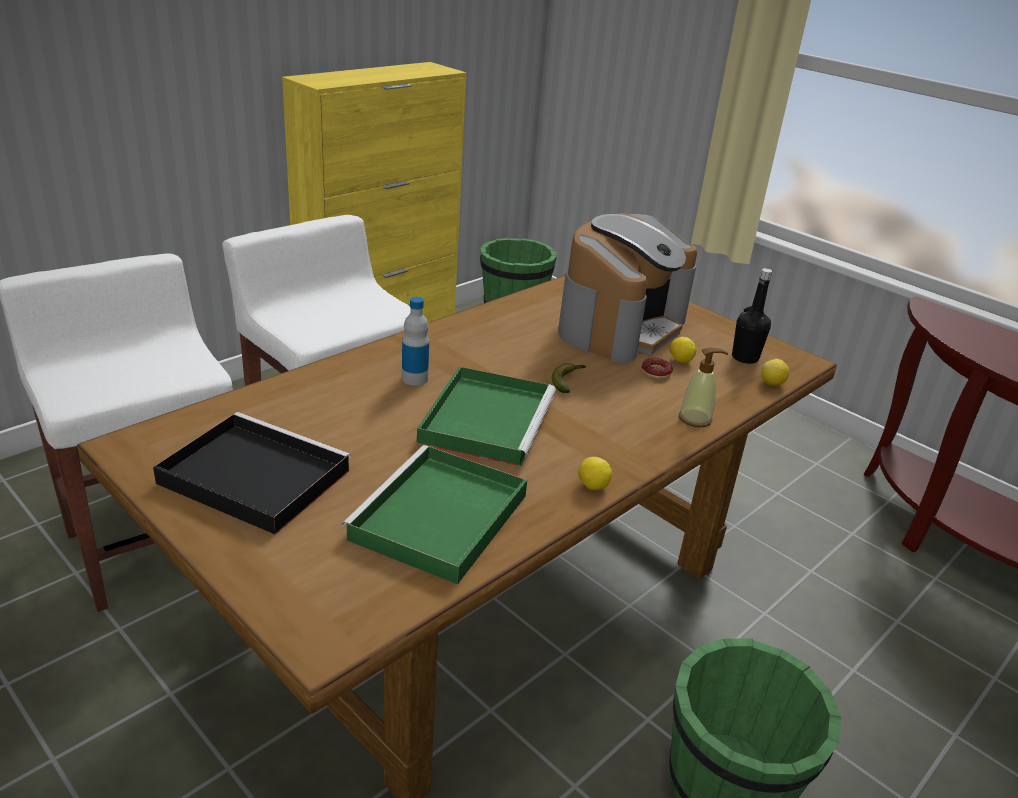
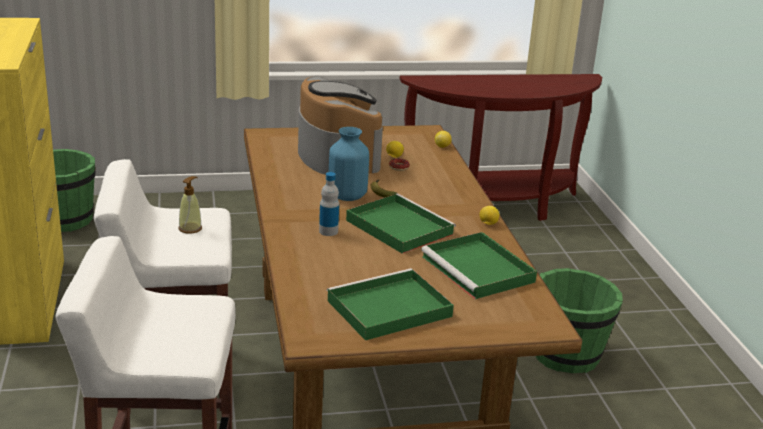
camera: 55 degrees left, 5 degrees down
black tray [153,412,352,535] -> green tray [327,268,454,341]
soap dispenser [679,348,728,427] -> soap dispenser moved to [178,176,202,234]
black bottle [732,268,772,364] -> none
none -> blue vase [329,127,369,201]

